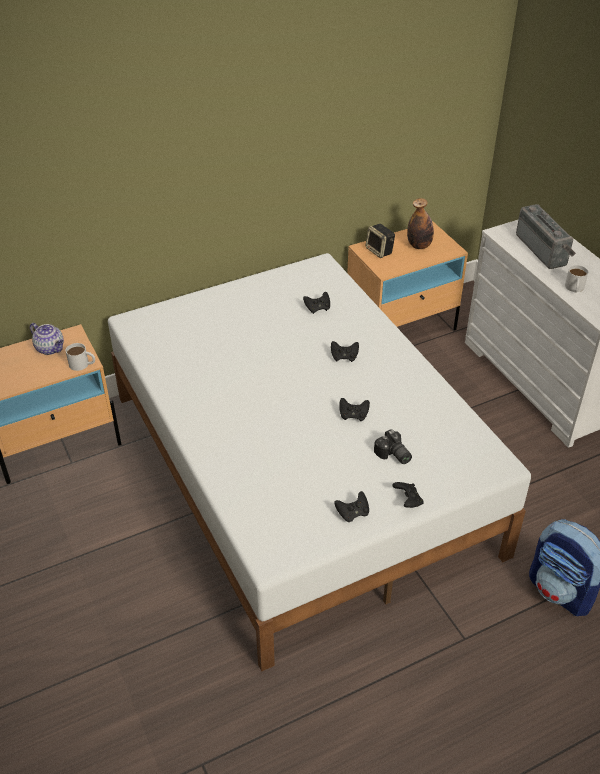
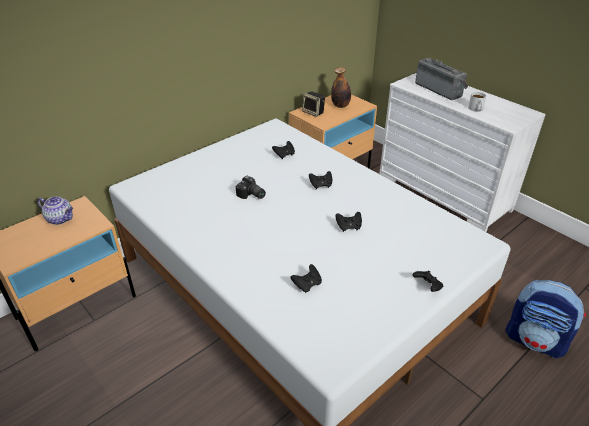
camera: 15 degrees left, 5 degrees down
white mug [66,343,95,371] -> none
black game controller [334,491,369,522] -> black game controller moved to [290,264,322,293]
camera [374,429,412,464] -> camera moved to [236,176,266,199]

